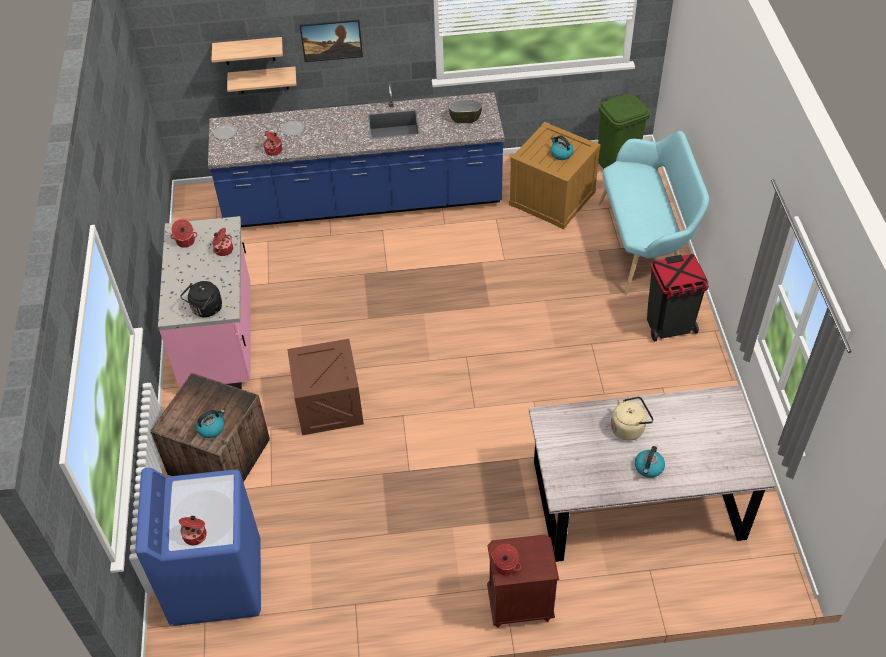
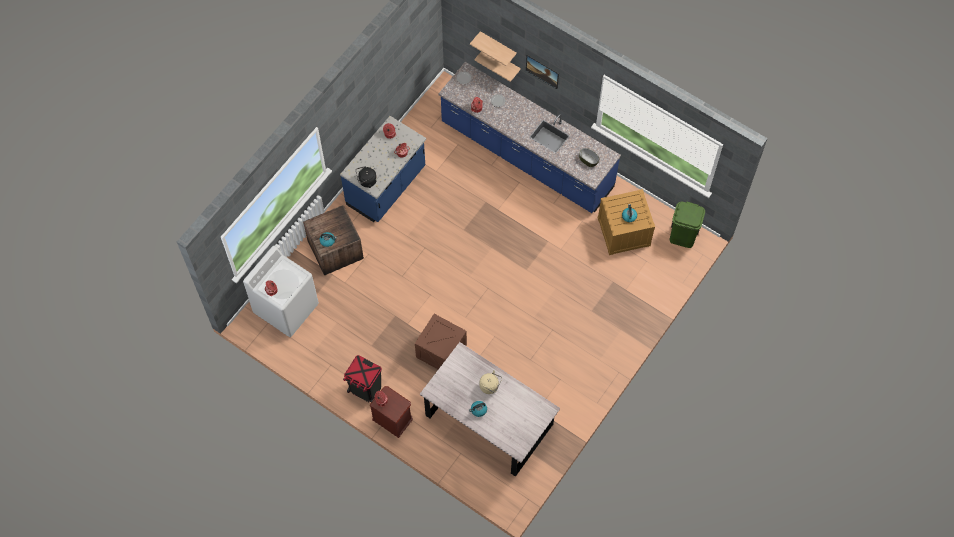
camera: 40 degrees right, 15 degrees up
blue washing machine [135,468,261,626] -> white washing machine [243,246,319,337]
pink counter [158,216,251,389] -> blue counter [340,116,426,222]
crate [287,339,364,435] -> crate moved to [415,314,467,369]
turquoise bench [598,131,709,295] -> none
black trash can [647,254,709,341] -> black trash can moved to [344,355,382,403]

